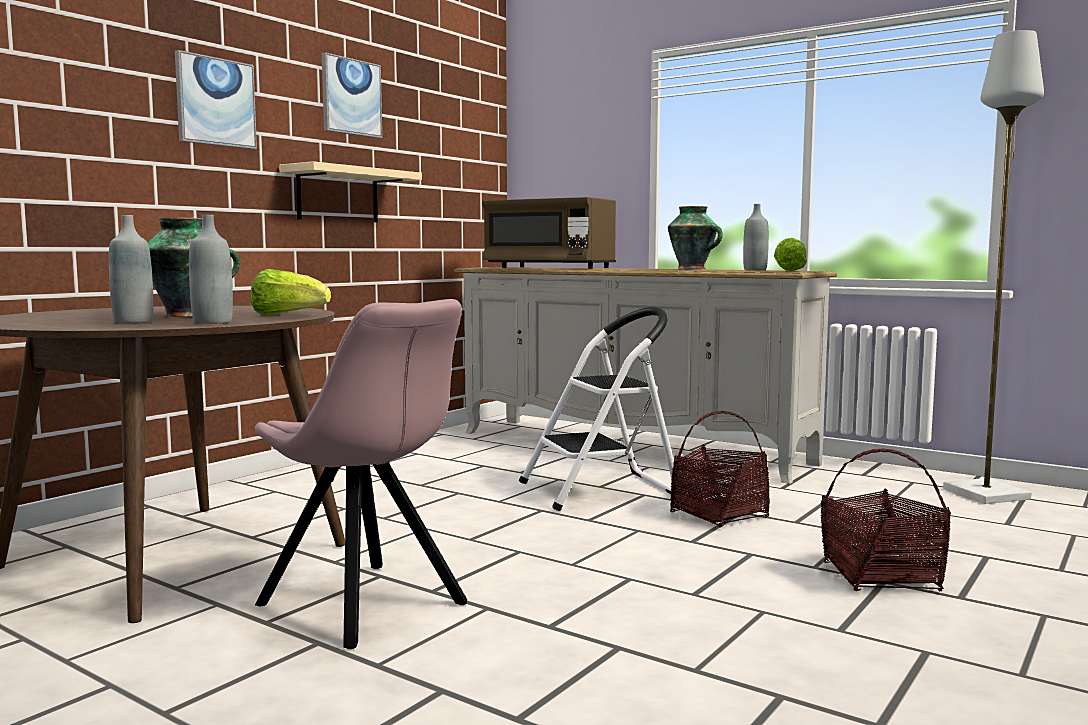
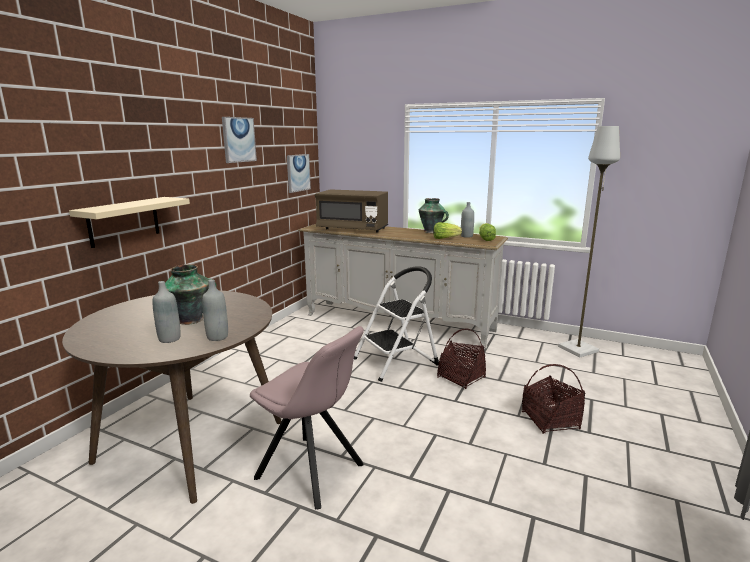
camera: 10 degrees left, 10 degrees up
picture [175,50,257,149] -> picture moved to [287,154,311,193]
lettuce [250,269,331,315] -> lettuce moved to [433,222,462,239]
beige shelf [279,161,422,222] -> beige shelf moved to [69,197,190,248]

